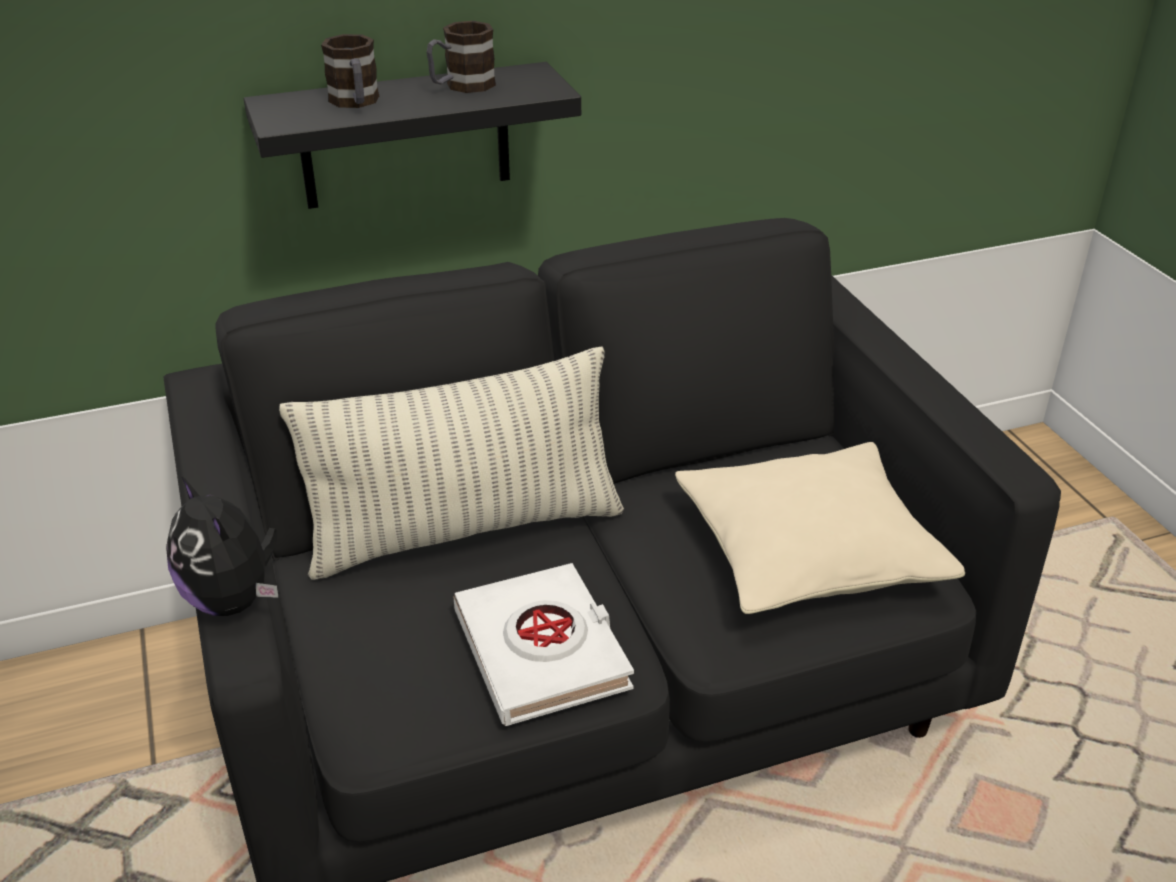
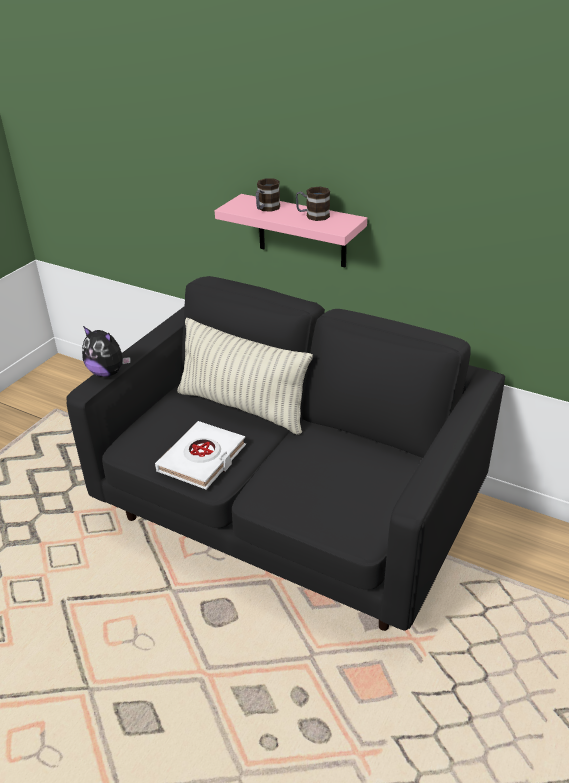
camera: 50 degrees right, 0 degrees up
plush toy [166,476,279,616] -> plush toy turned 75 degrees counterclockwise [82,326,131,377]
black shelf [244,62,581,209] -> pink shelf [215,194,367,267]
beige pillow [675,442,965,614] -> none

